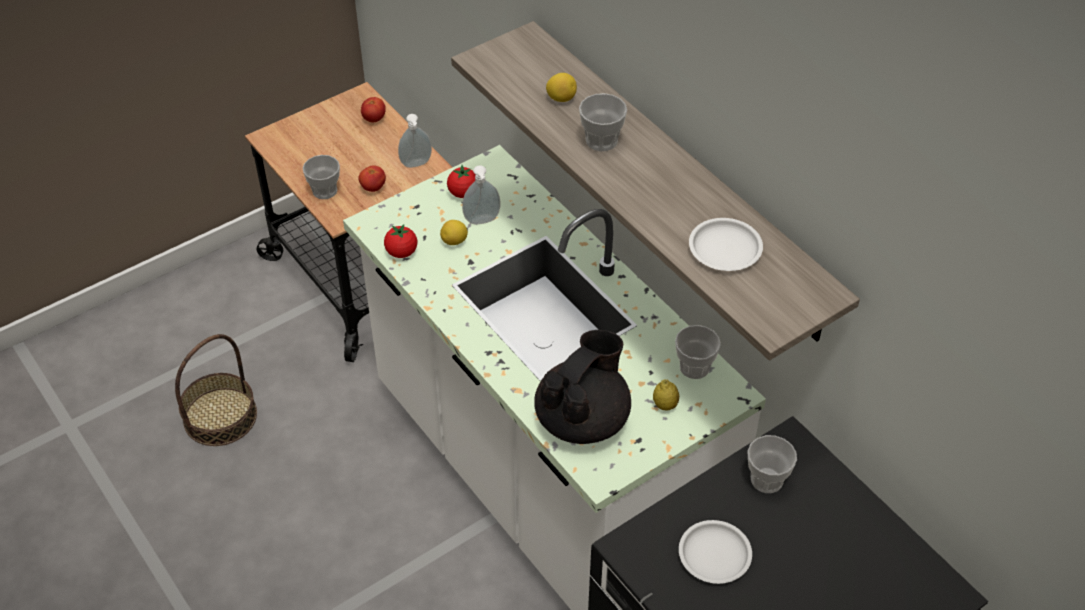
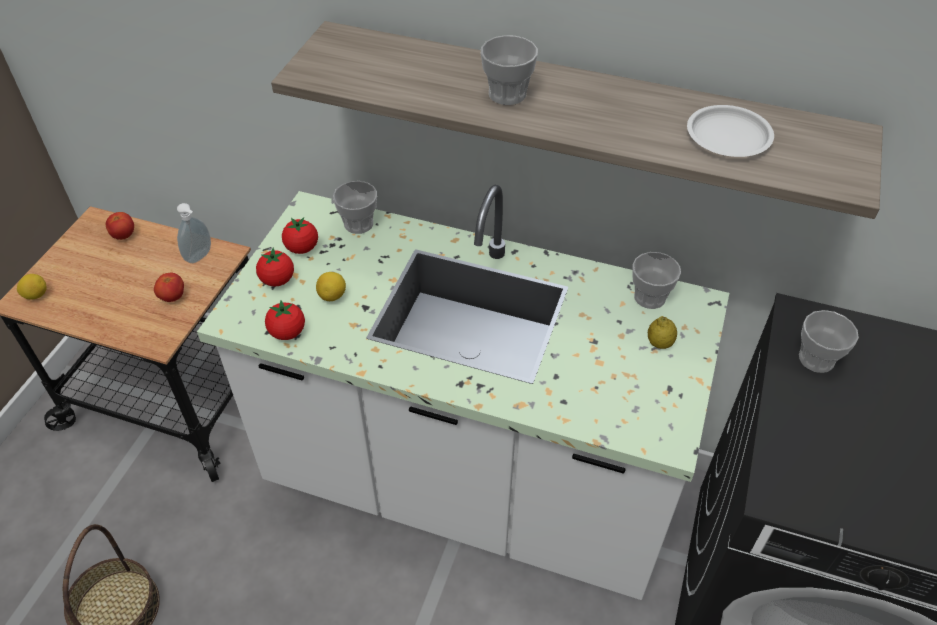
camera: 35 degrees left, 0 degrees up
cup [303,155,340,199] -> cup moved to [333,181,377,234]
soap dispenser [462,165,500,224] -> none
black teapot [534,330,631,444] -> none
lemon [546,73,577,102] -> lemon moved to [17,274,47,300]
white plate [679,520,752,584] -> none
none -> tomato [256,247,294,287]

